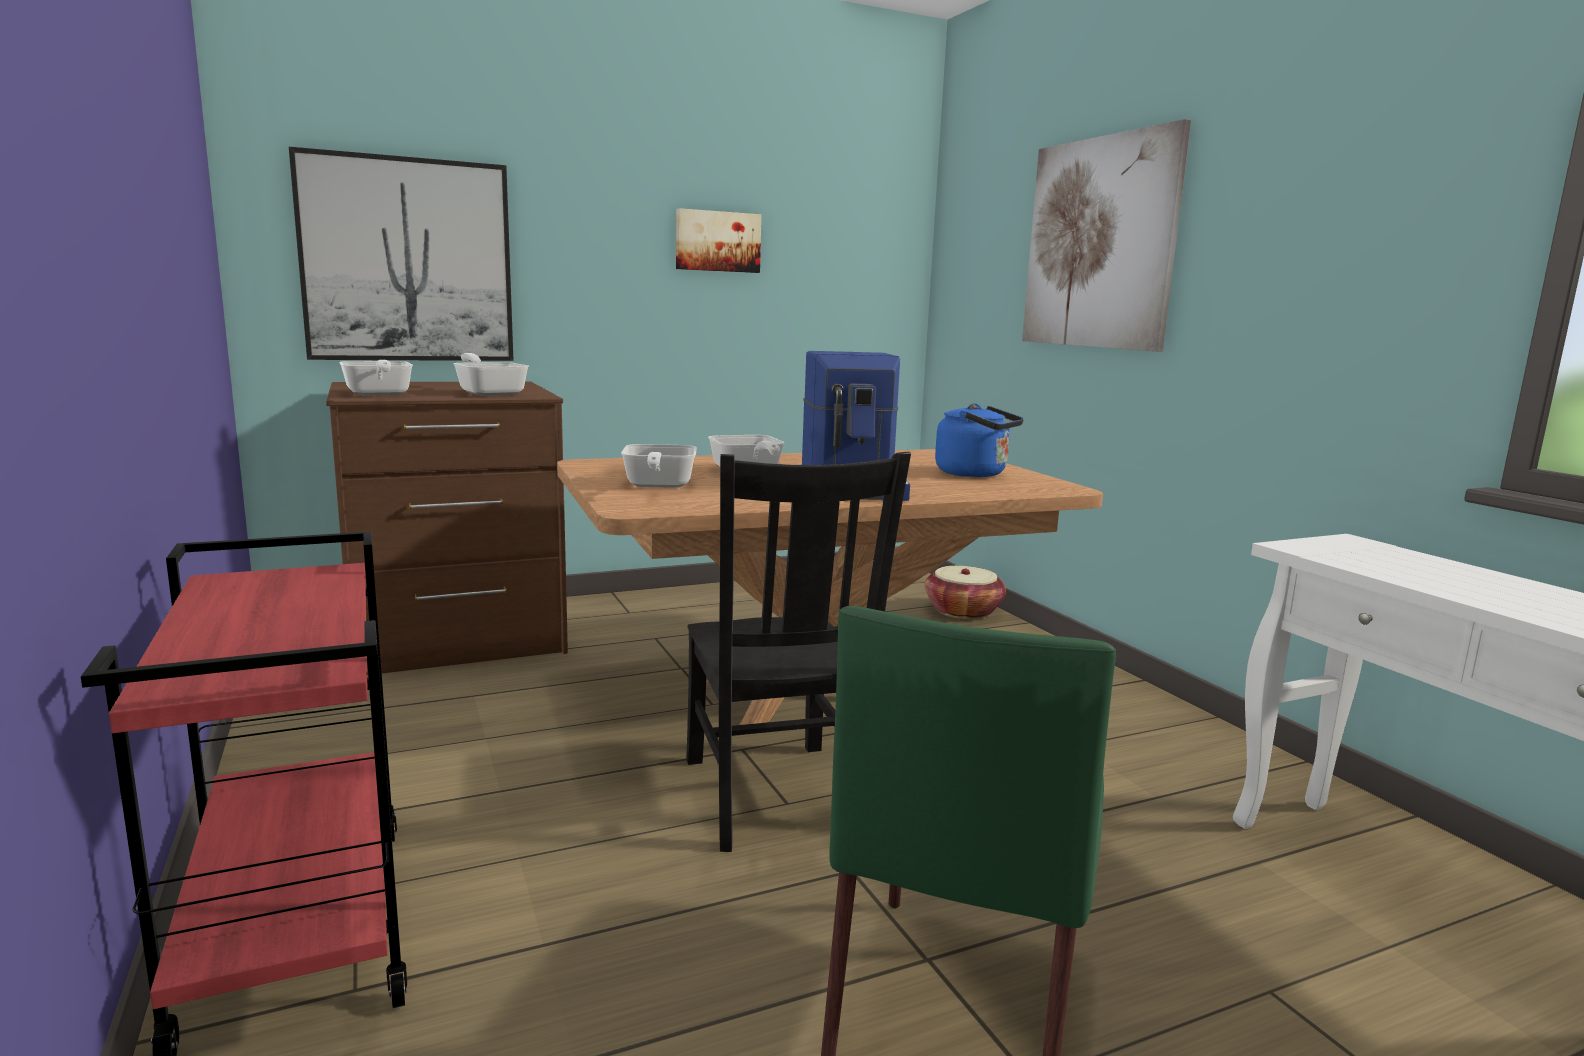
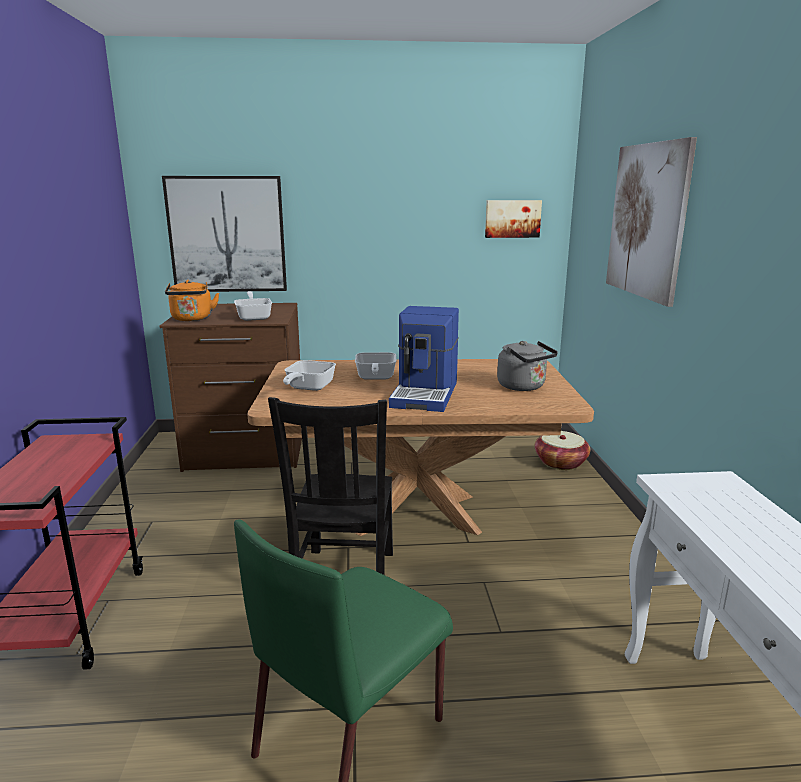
camera: 20 degrees right, 5 degrees up
frying pan [339,360,413,396] -> orange kettle [165,280,219,321]
picture [676,208,761,273] -> picture moved to [485,200,542,238]
blue kettle [935,404,1024,477] -> grey kettle [497,341,558,391]

